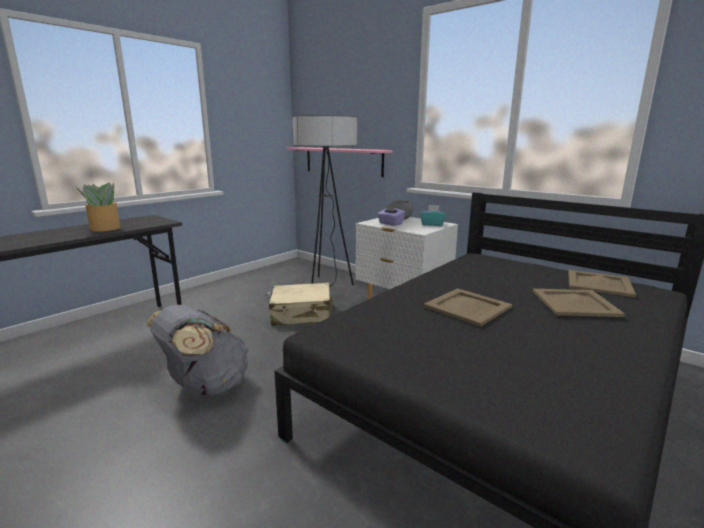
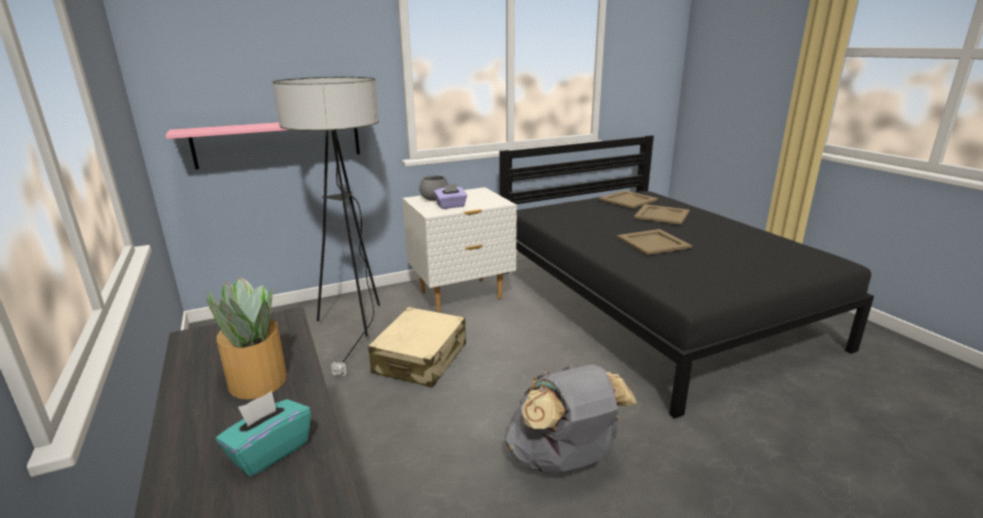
camera: 65 degrees left, 5 degrees up
turquoise tissue box [420,205,446,226] -> turquoise tissue box moved to [216,391,311,477]

